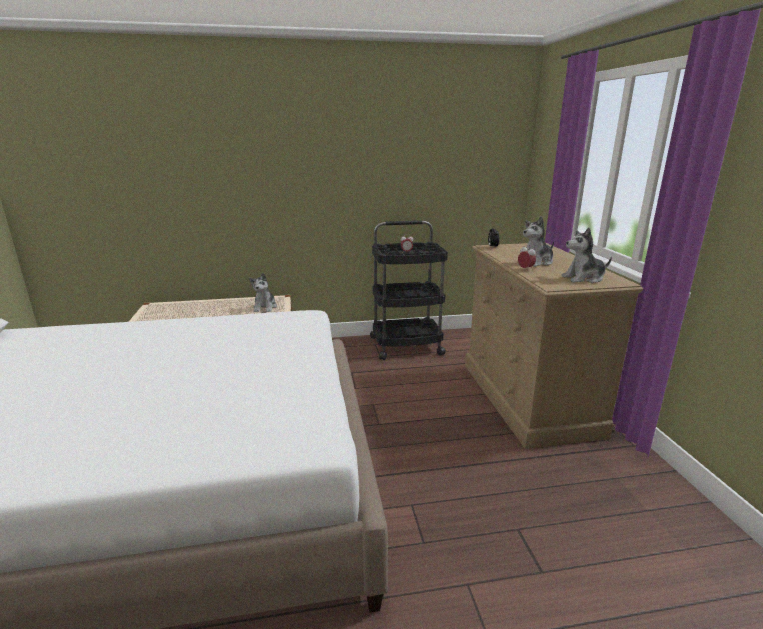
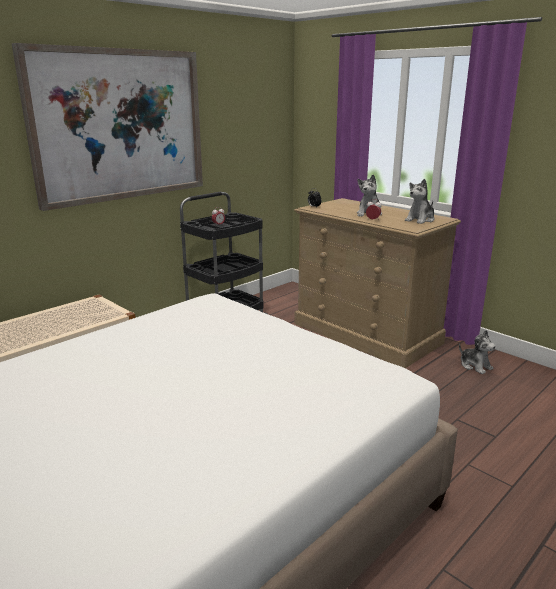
camera: 35 degrees left, 0 degrees up
plush toy [249,273,277,312] -> plush toy moved to [459,330,496,374]
none -> picture [12,43,203,211]

